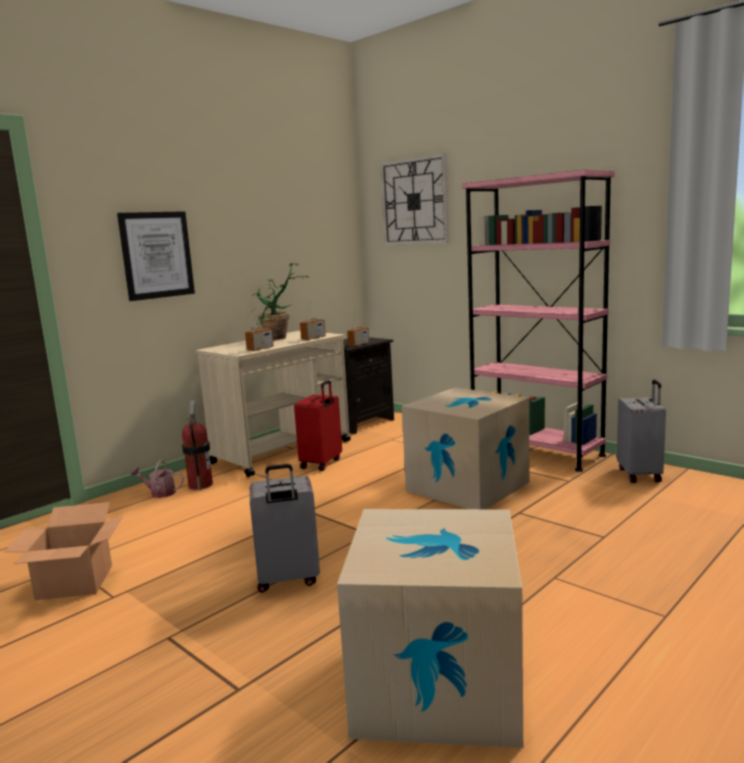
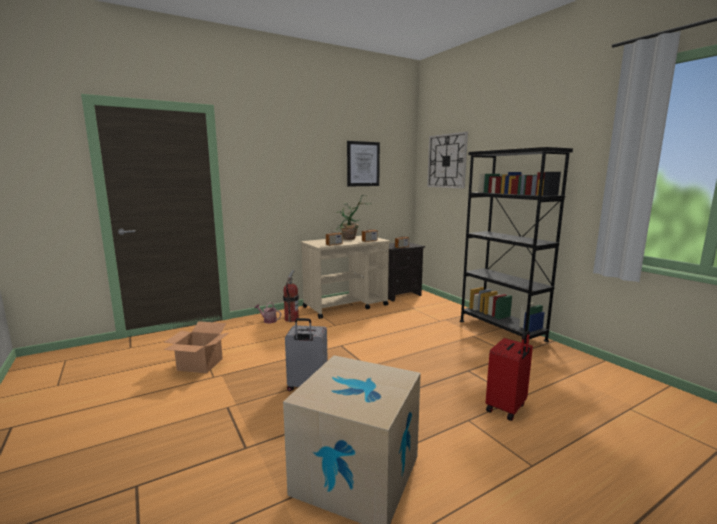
camera: 15 degrees right, 0 degrees up
picture [117,211,195,301] -> picture moved to [347,141,380,187]
red suitcase [294,380,342,471] -> red suitcase moved to [486,331,533,421]
cardboard box [402,387,529,509] -> none
pink bookcase [462,169,615,472] -> black bookcase [460,147,573,344]
grey suitcase [617,379,666,483] -> none

